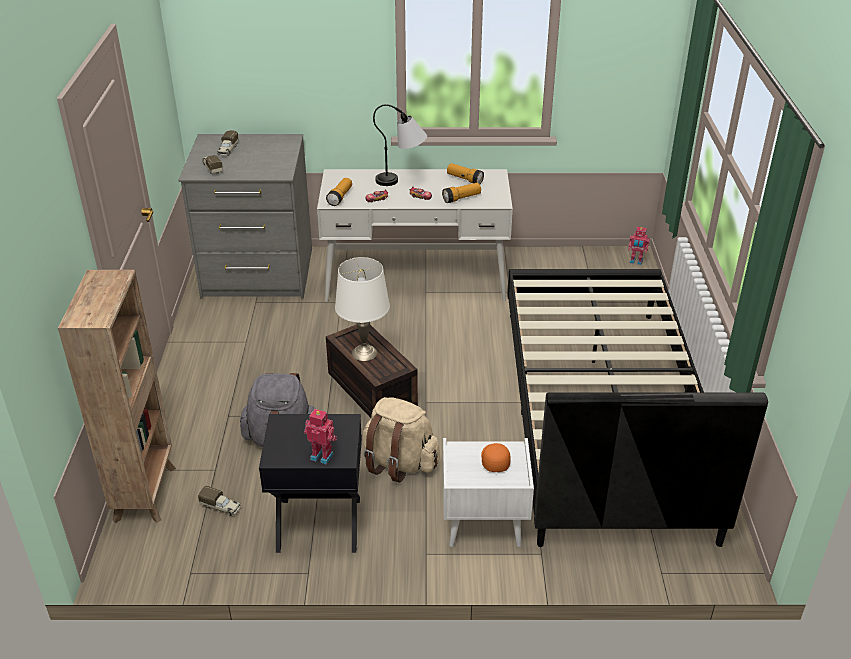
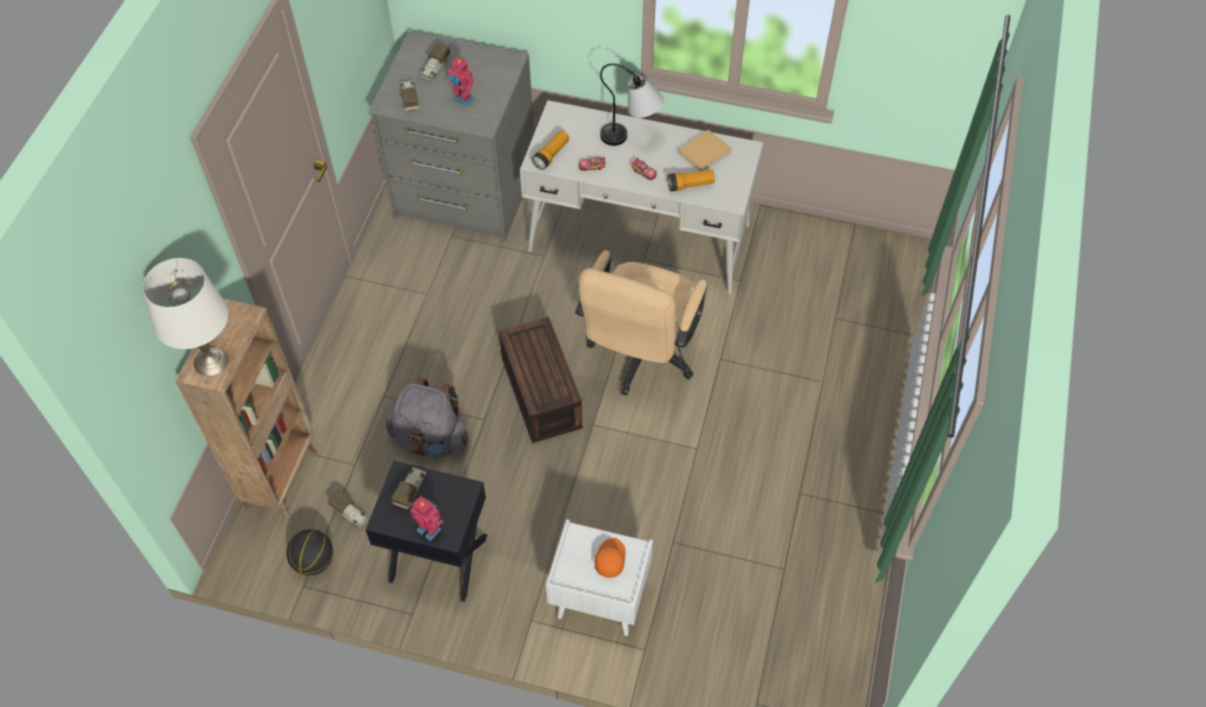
camera: 15 degrees right, 20 degrees up
white table lamp [335,257,390,361] -> white table lamp moved to [143,258,229,376]
beige backpack [363,397,440,483] -> none
flashlight [447,163,484,184] -> beige book [678,130,732,171]
black bed [507,269,768,547] -> none
toy robot [628,227,650,265] -> toy robot moved to [447,57,474,106]
none -> basketball [286,529,333,576]
none -> toy truck [391,467,426,509]
none -> beige office chair [575,250,707,396]

